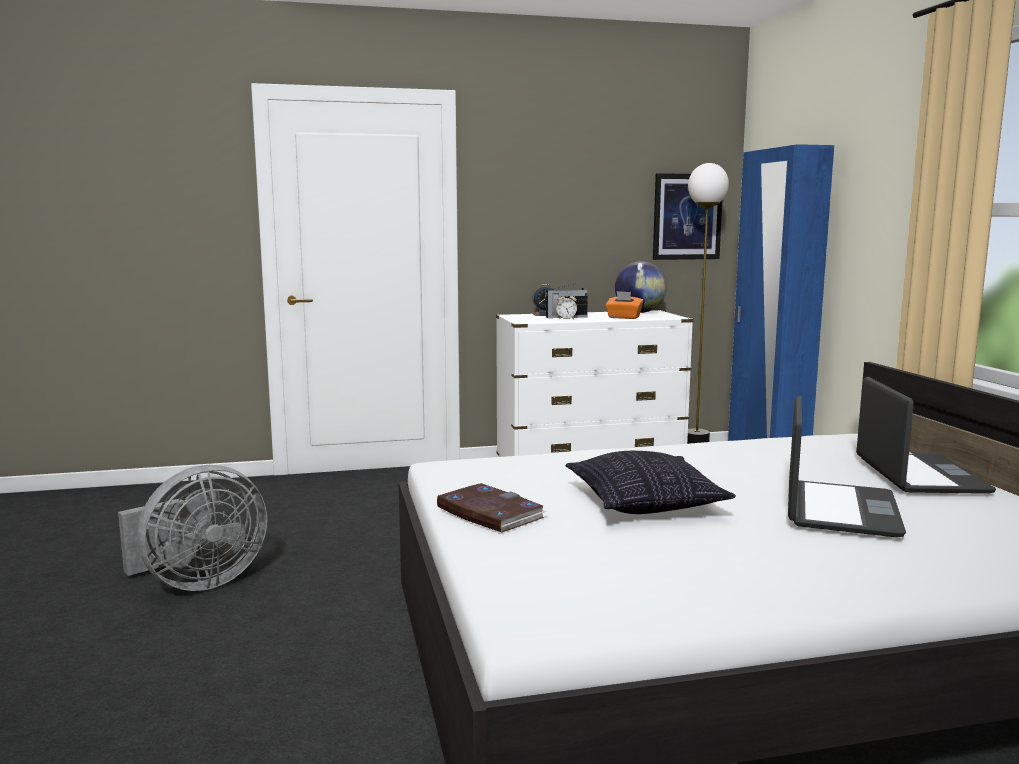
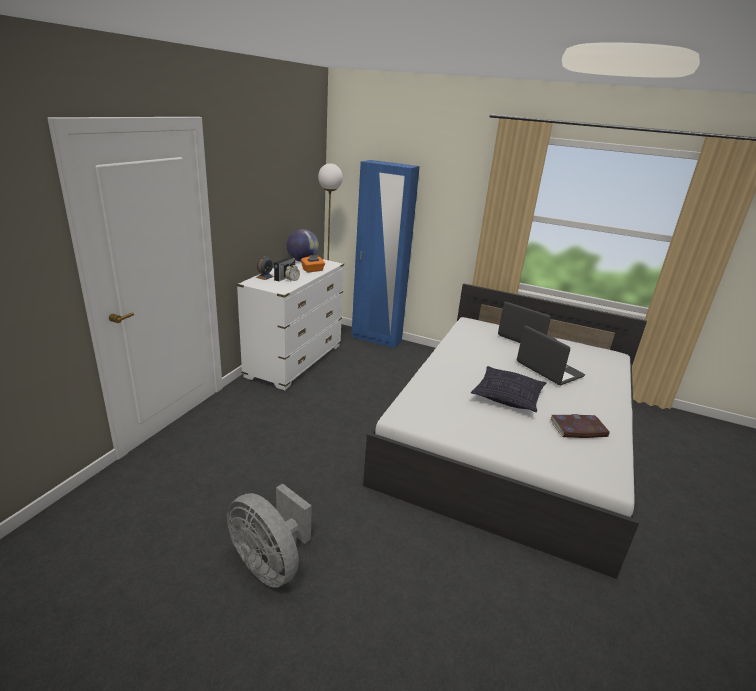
camera: 55 degrees left, 15 degrees up
grey fan [118,465,267,591] -> grey fan turned 135 degrees clockwise [227,483,312,588]
book [437,483,547,532] -> book moved to [549,414,610,438]
picture [653,173,722,260] -> none

